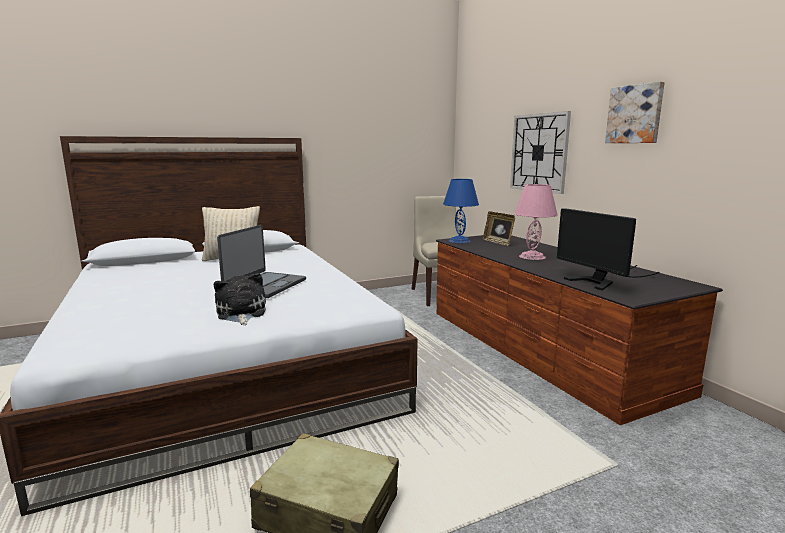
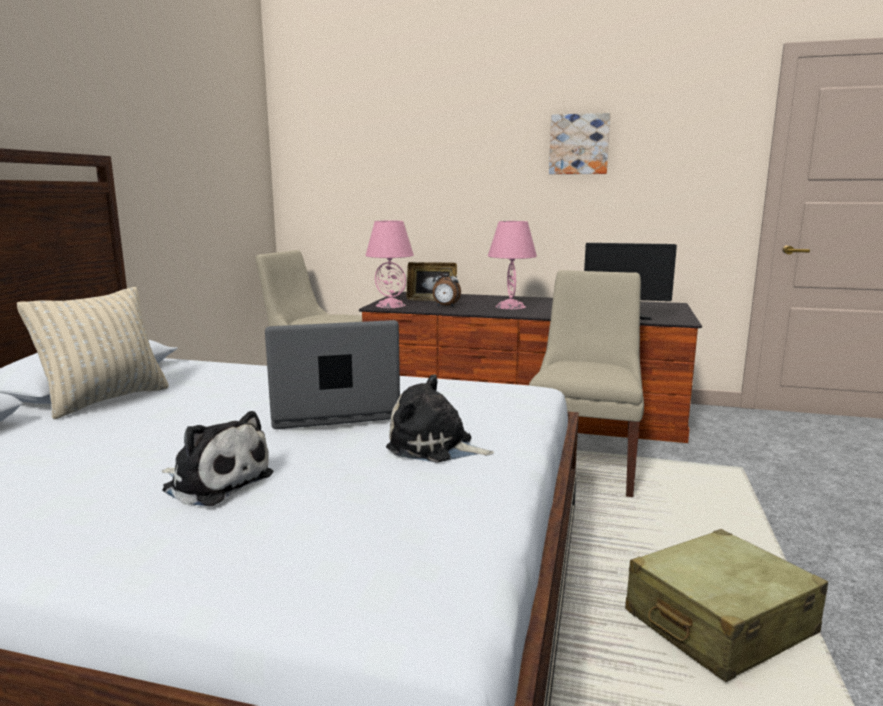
camera: 50 degrees left, 0 degrees up
laptop [217,225,306,298] -> laptop turned 75 degrees counterclockwise [265,320,400,429]
blue table lamp [443,179,479,243] -> pink table lamp [365,221,414,308]
wall clock [510,111,571,194] -> none
none -> plush toy [162,411,273,506]
none -> alarm clock [433,268,461,307]
none -> beige chair [529,270,644,497]

